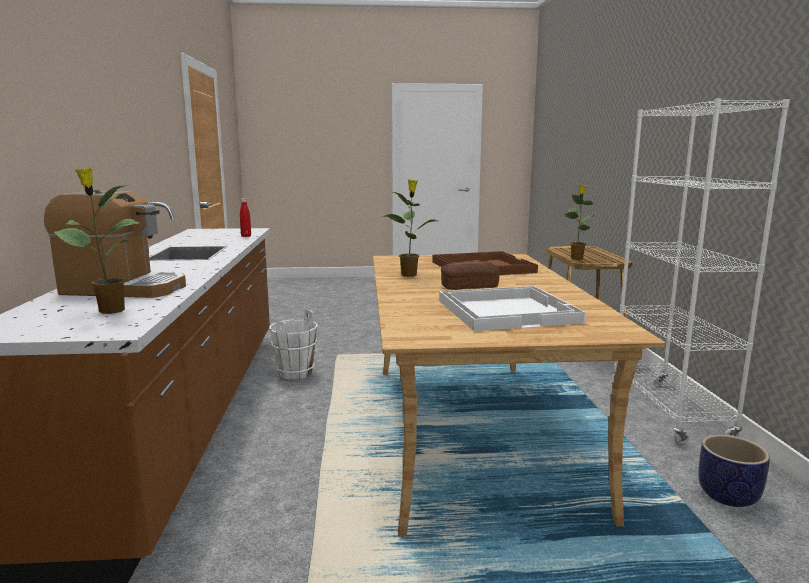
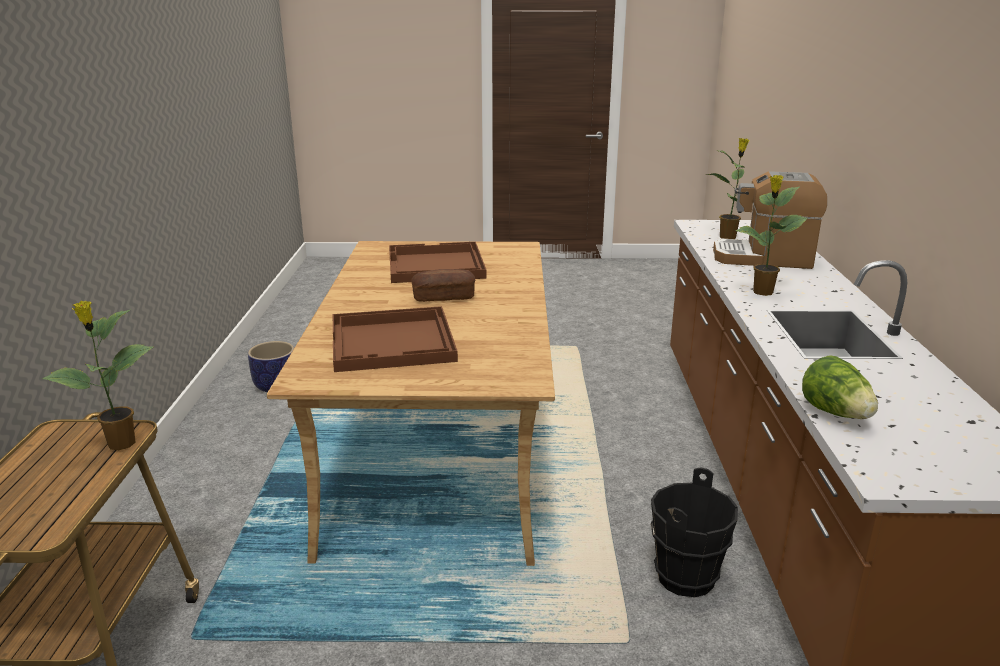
camera: 175 degrees left, 10 degrees up
red bottle [240,198,251,237] -> lettuce [802,355,878,419]
white bucket [269,310,318,380] -> black bucket [650,467,738,598]
potted plant [382,180,437,277] -> potted plant moved to [735,175,808,296]
white tray [439,286,586,331] -> brown tray [389,242,487,283]
white bookcase [613,98,790,444] -> none

